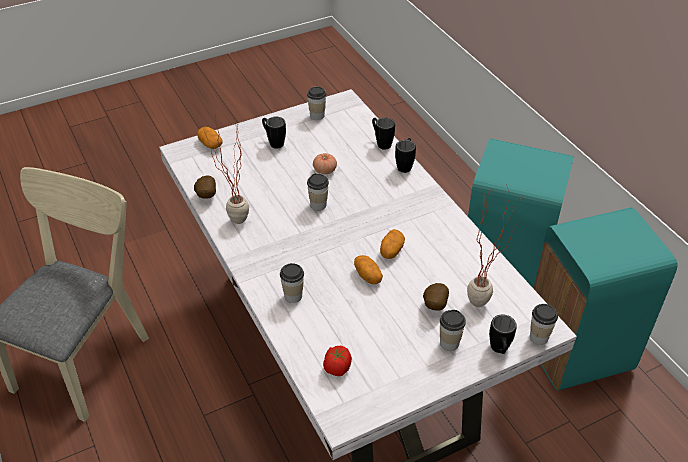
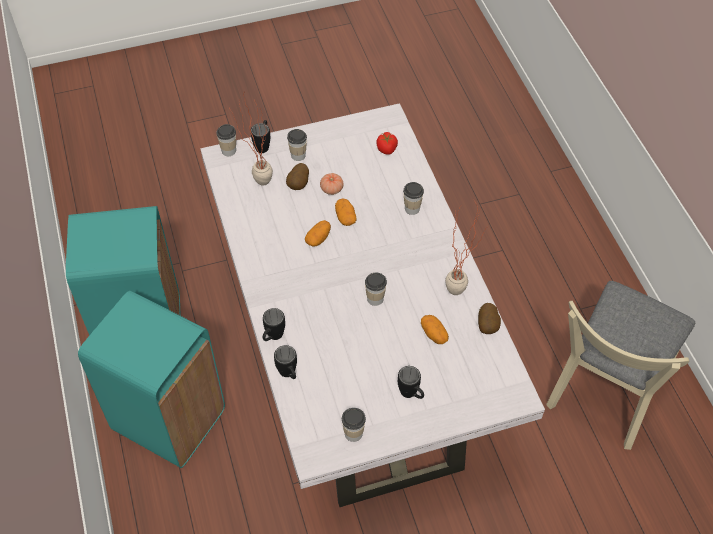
camera: 170 degrees left, 10 degrees up
potato [197,127,223,149] -> potato moved to [421,315,449,344]
tomato [313,153,337,174] -> tomato moved to [320,173,344,195]

